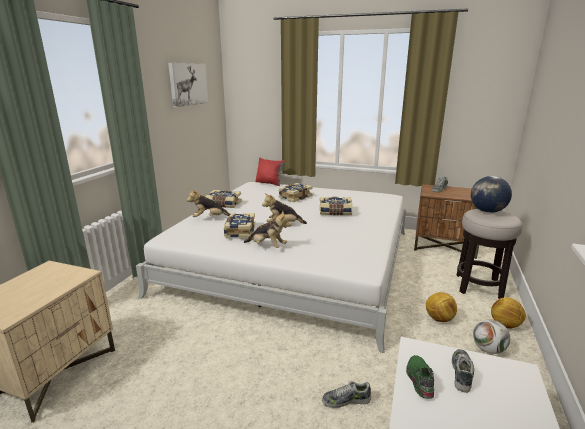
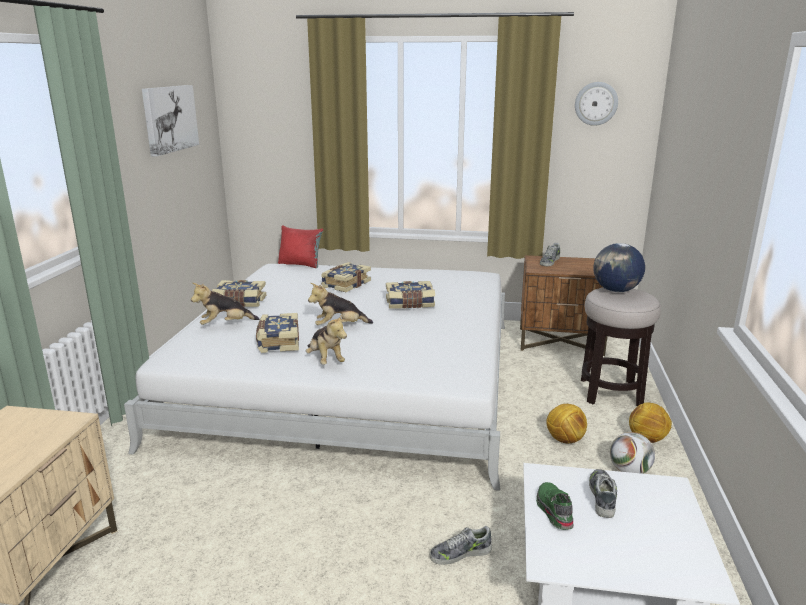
camera: 10 degrees left, 0 degrees up
plush toy [244,211,291,248] -> plush toy turned 45 degrees clockwise [306,314,347,365]
none -> wall clock [575,82,618,126]

